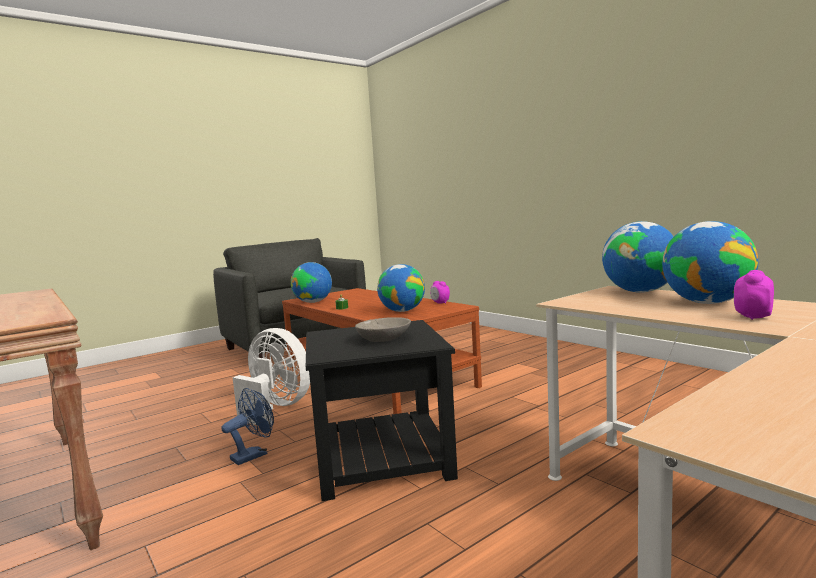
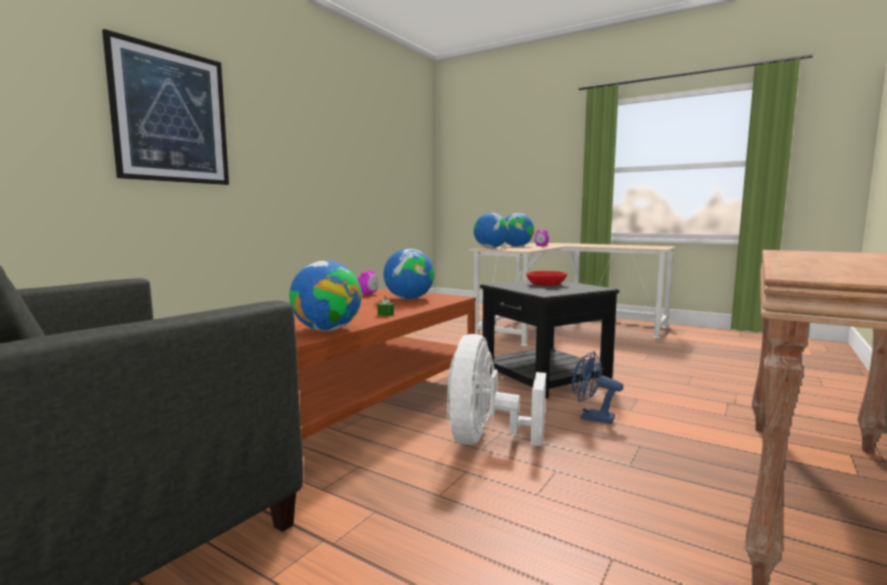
camera: 110 degrees left, 0 degrees up
grey bowl [355,317,411,342] -> red bowl [526,271,567,286]
none -> picture [102,29,229,185]

